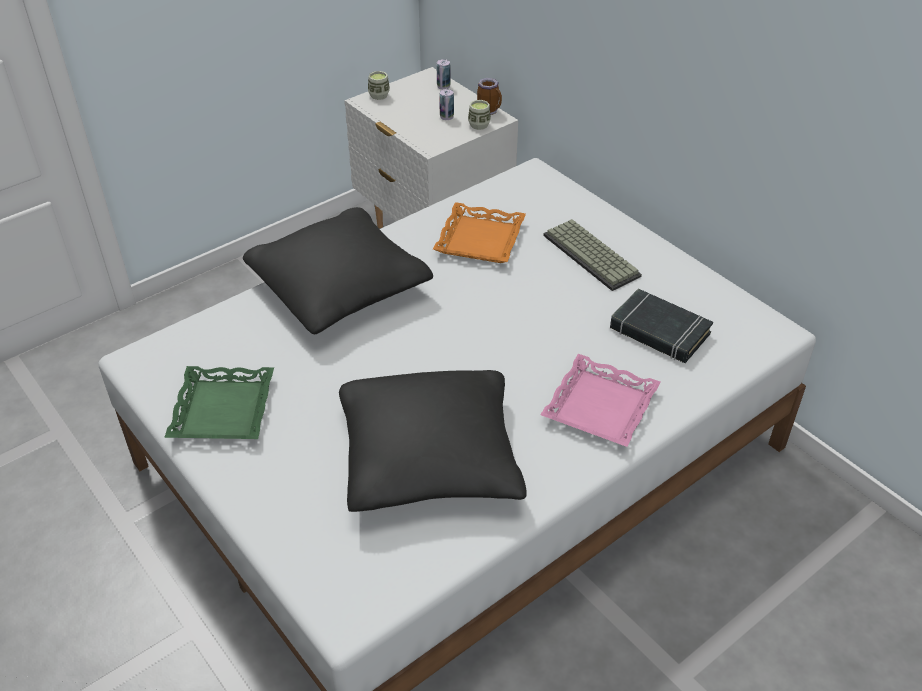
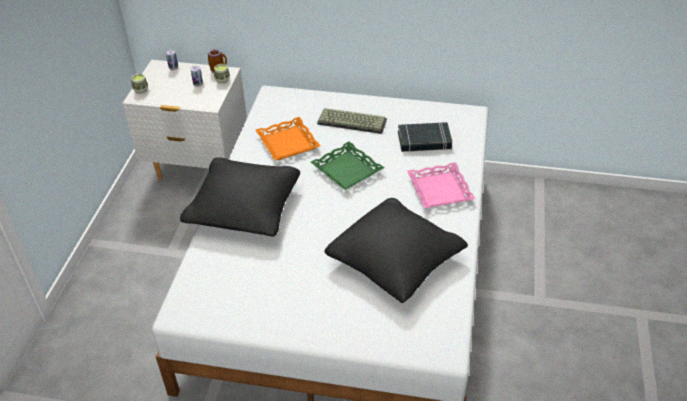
camera: 40 degrees left, 0 degrees up
green tray [164,366,274,439] -> green tray moved to [311,141,384,190]

